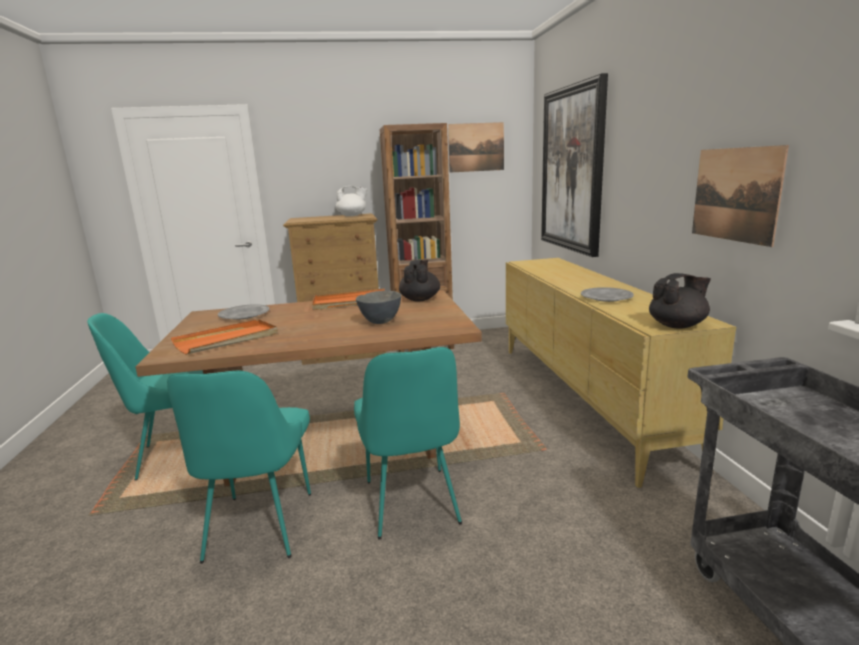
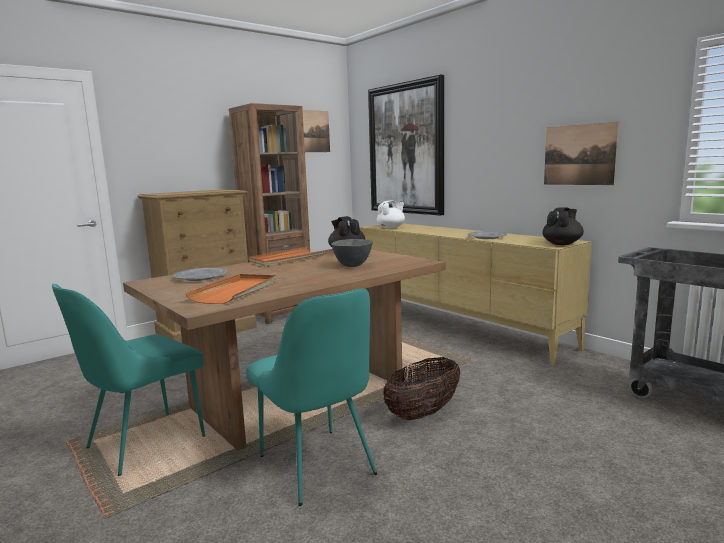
camera: 30 degrees left, 5 degrees down
white teapot [336,186,368,216] -> white teapot moved to [377,201,405,229]
turquoise chair [354,347,462,540] -> basket [383,357,461,420]

